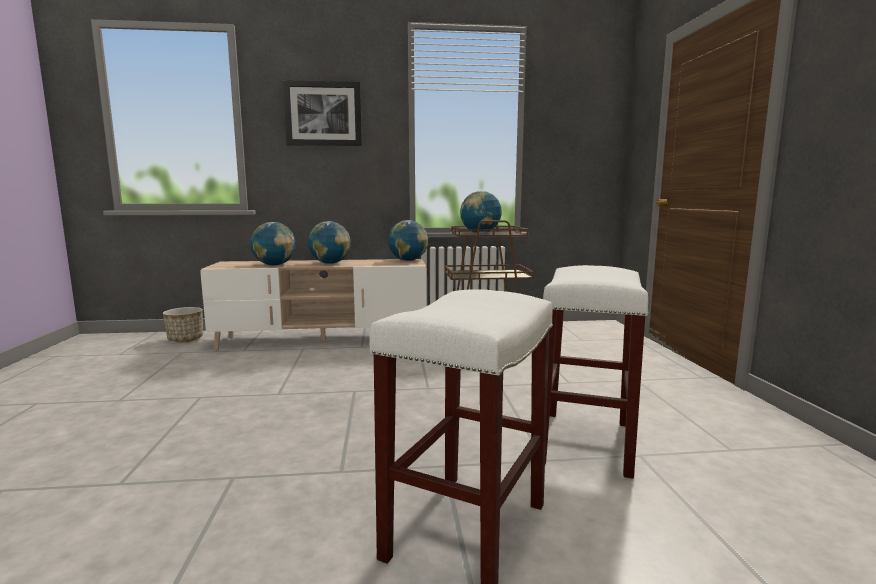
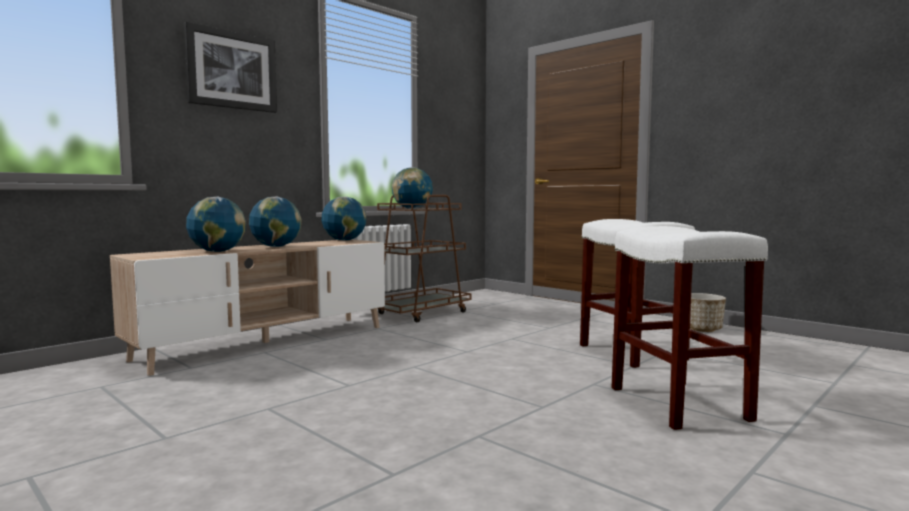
camera: 40 degrees left, 5 degrees down
planter [163,307,203,343] -> planter moved to [690,293,726,332]

